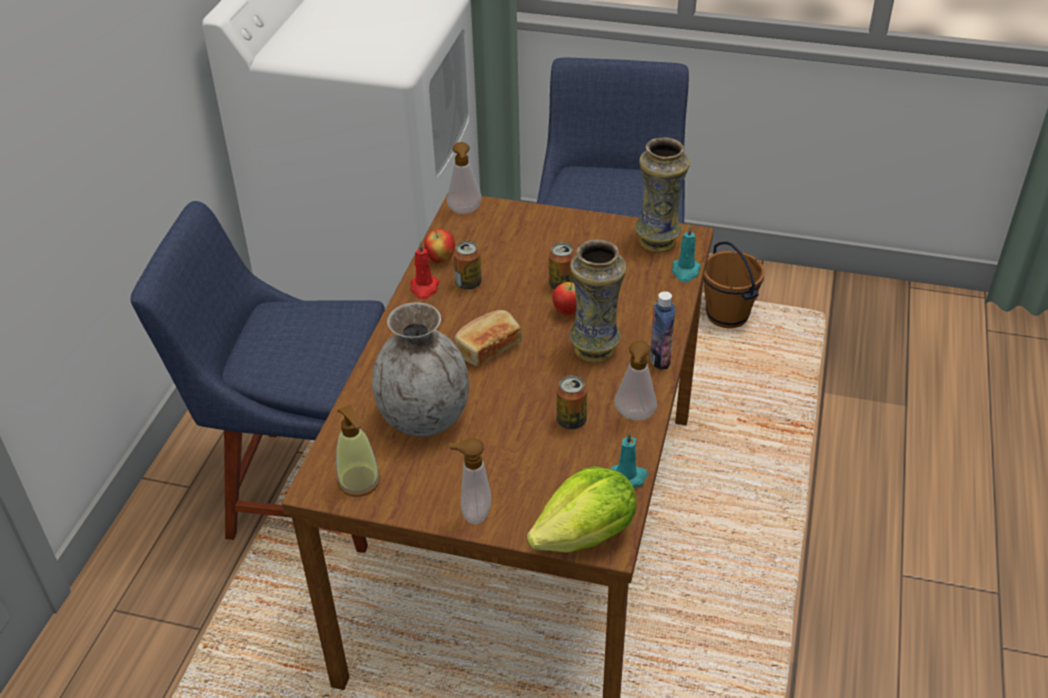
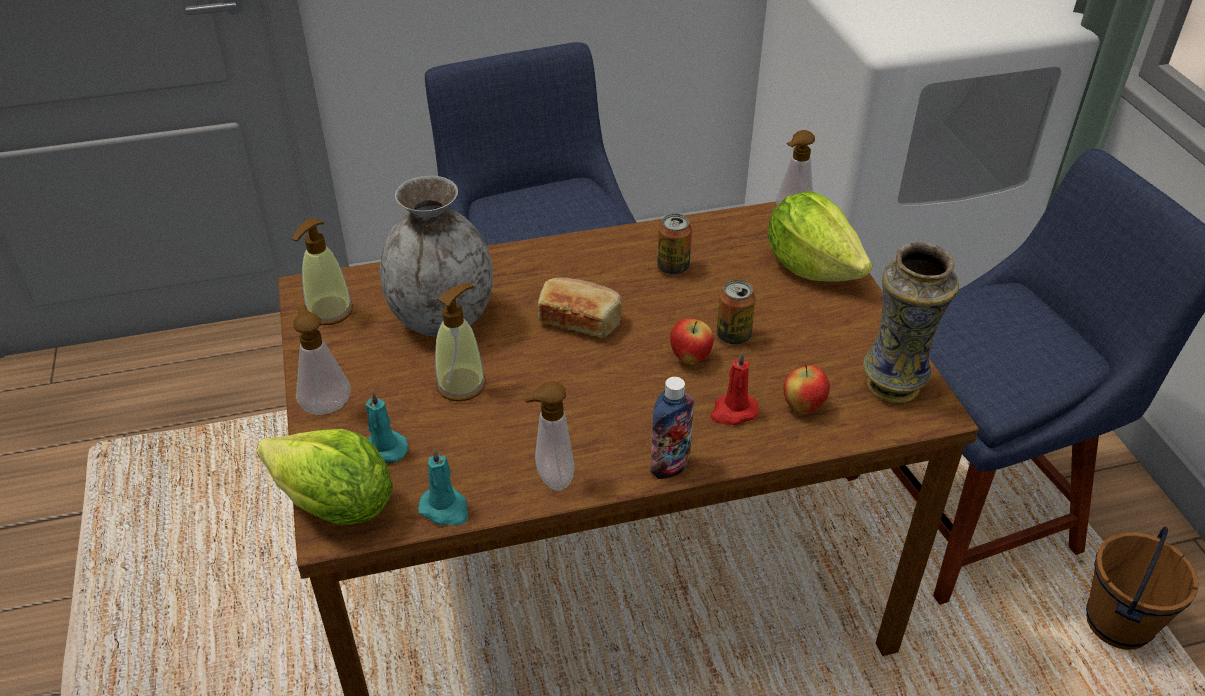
camera: 60 degrees right, 0 degrees up
red candle [411,241,439,299] -> red candle moved to [711,351,759,425]
apple [424,229,455,263] -> apple moved to [783,365,830,414]
can [557,375,587,429] -> none
vase [569,239,627,363] -> none
turquoise candle [672,225,701,282] -> turquoise candle moved to [365,390,408,463]
none -> soap dispenser [435,283,486,401]
none -> lettuce [767,191,873,282]

